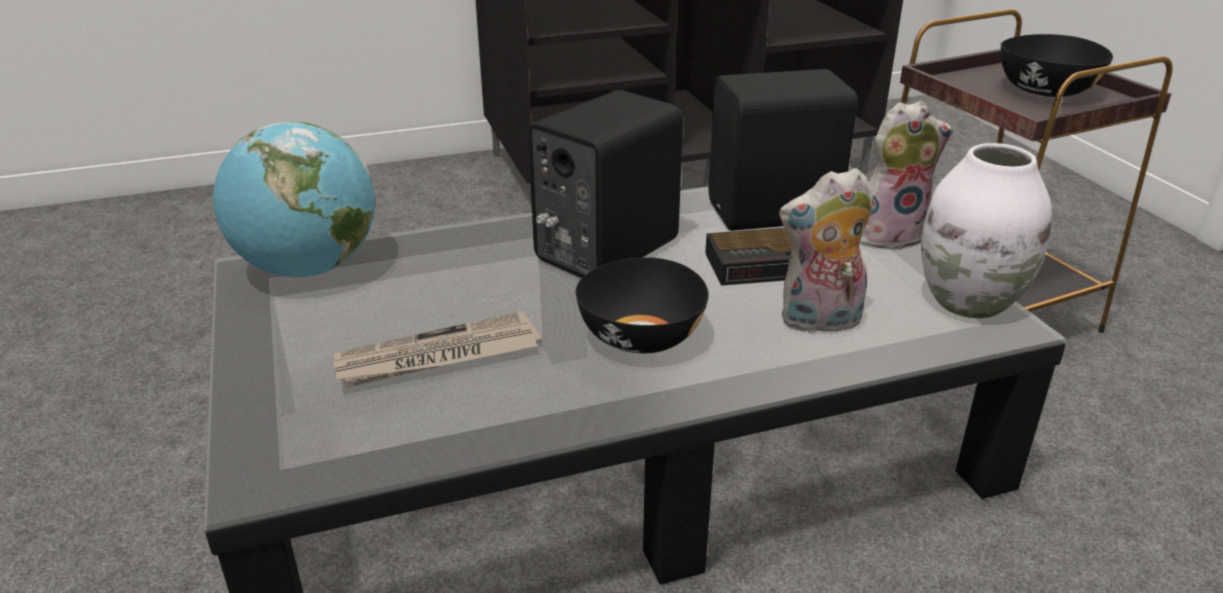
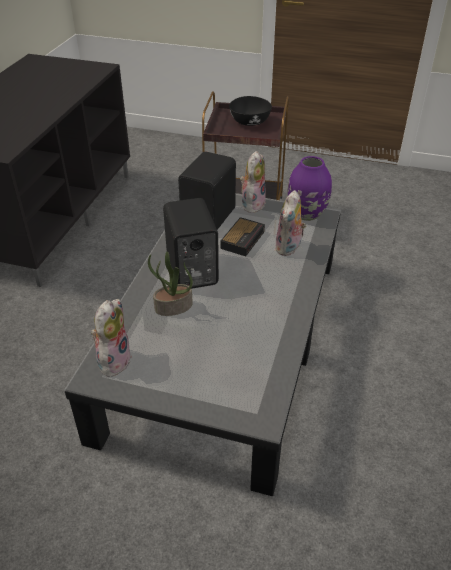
camera: 55 degrees left, 10 degrees up
globe [213,122,375,277] -> plush toy [91,299,132,377]
newspaper [334,311,542,388] -> none
black bowl [576,257,709,353] -> none
white vase [921,143,1052,319] -> purple vase [288,156,332,221]
none -> potted plant [148,252,193,316]

